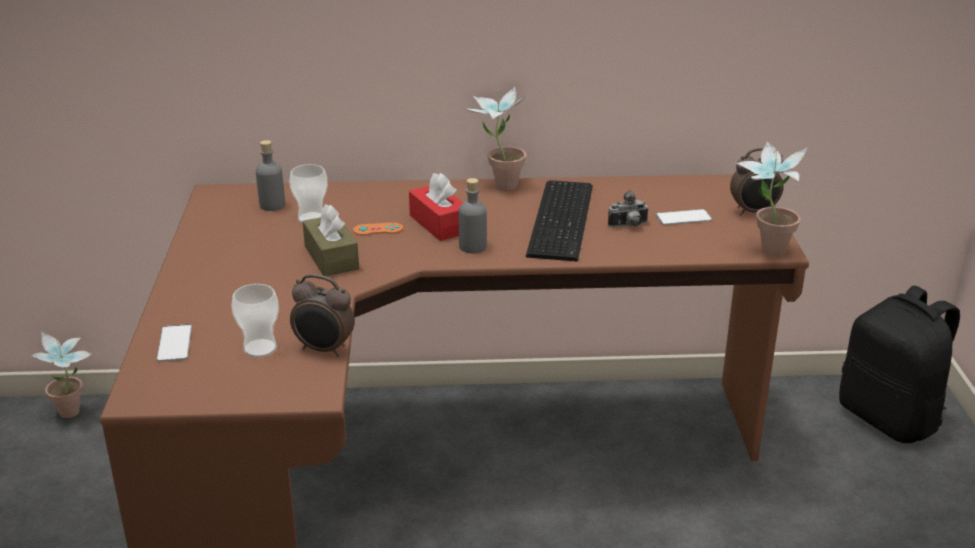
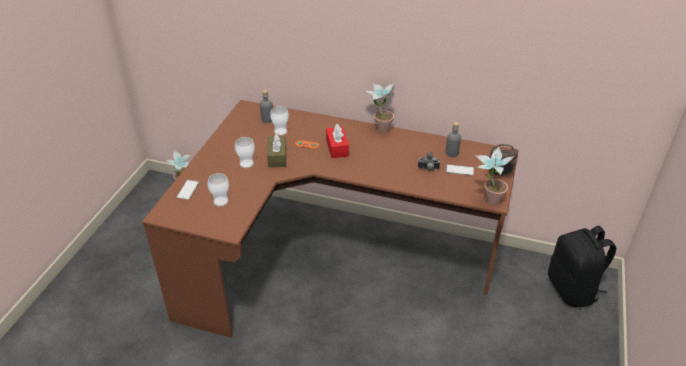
camera: 20 degrees right, 10 degrees up
alarm clock [290,274,355,357] -> none
grey bottle [459,178,487,253] -> grey bottle moved to [445,122,461,157]
keyboard [526,180,593,262] -> none
none -> cup [235,137,255,168]

